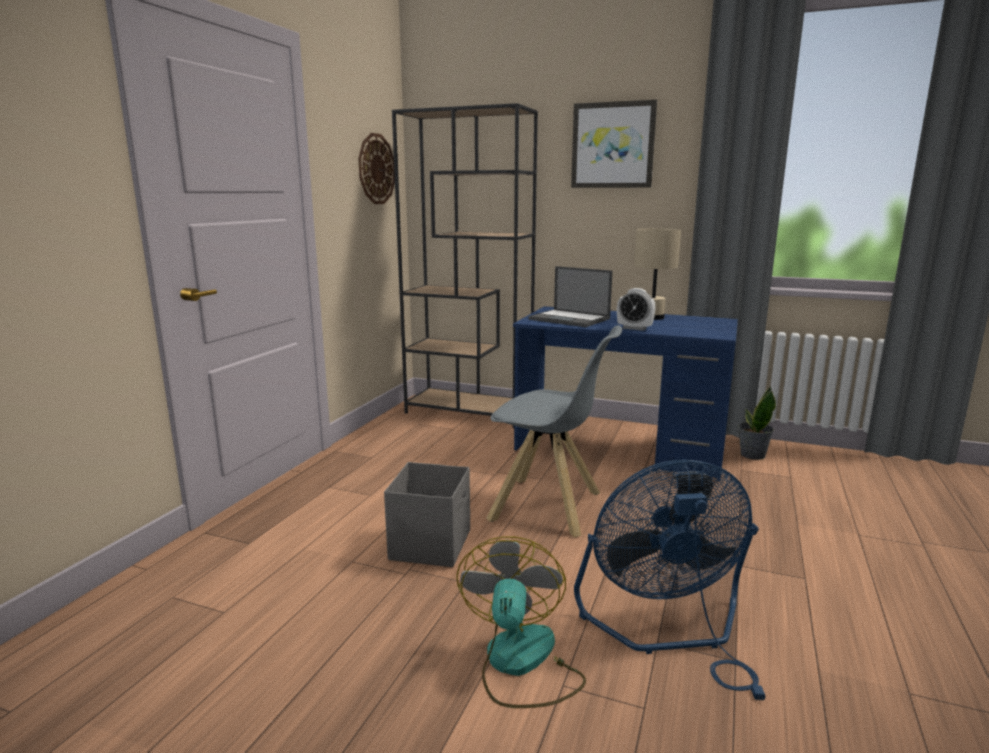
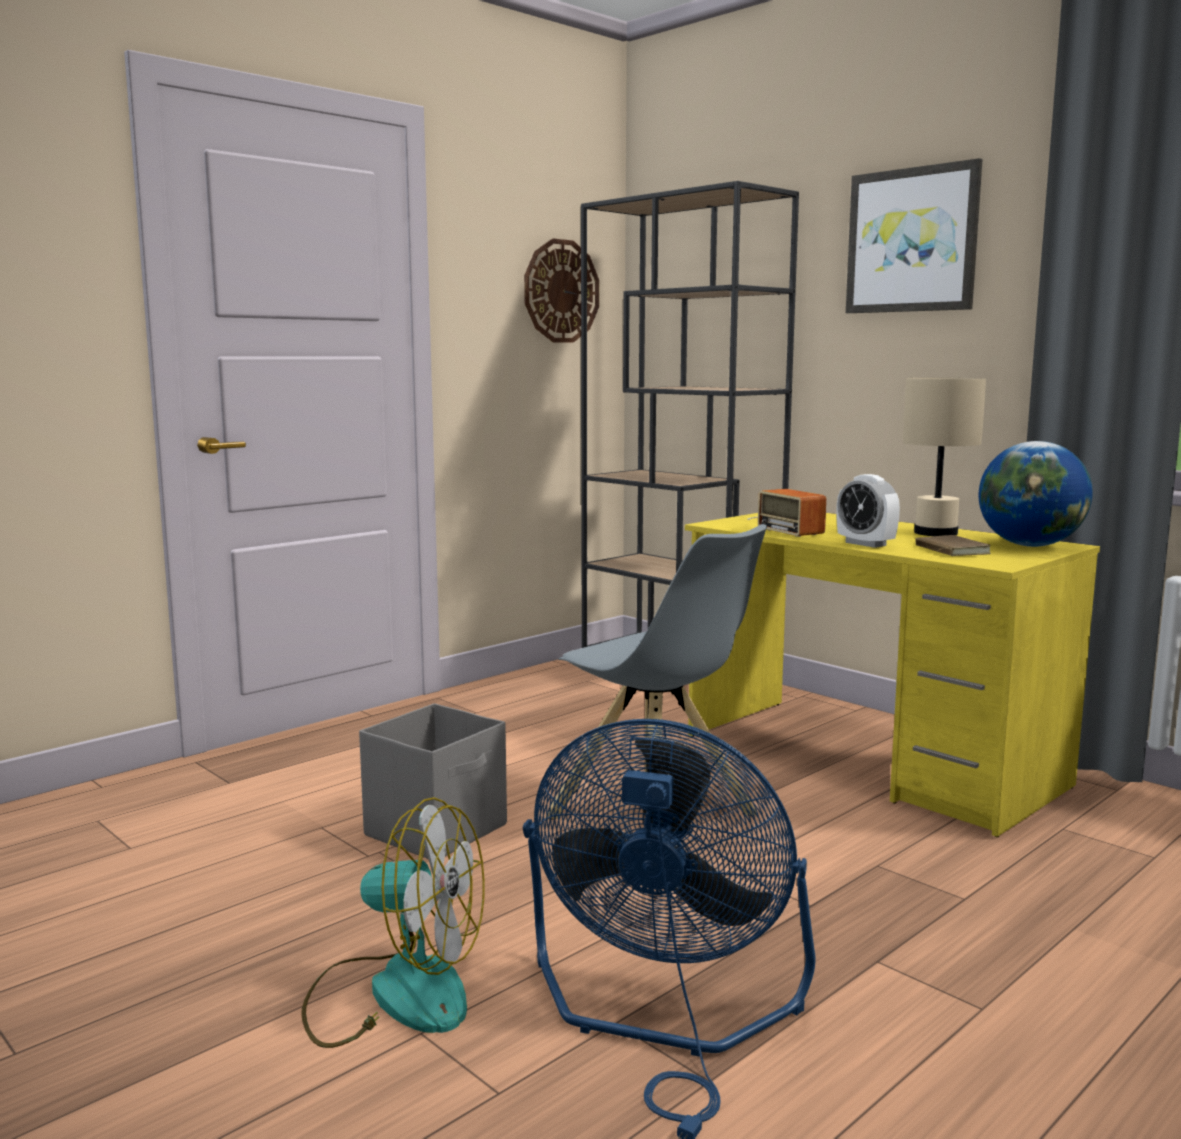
camera: 25 degrees right, 5 degrees down
fan [456,536,586,708] -> fan turned 75 degrees clockwise [301,797,485,1048]
blue desk [513,306,738,481] -> yellow desk [685,513,1100,837]
laptop [528,266,613,327] -> radio [747,489,827,537]
potted plant [738,386,776,460] -> none
none -> brown book [915,535,991,556]
none -> globe [979,441,1093,547]

